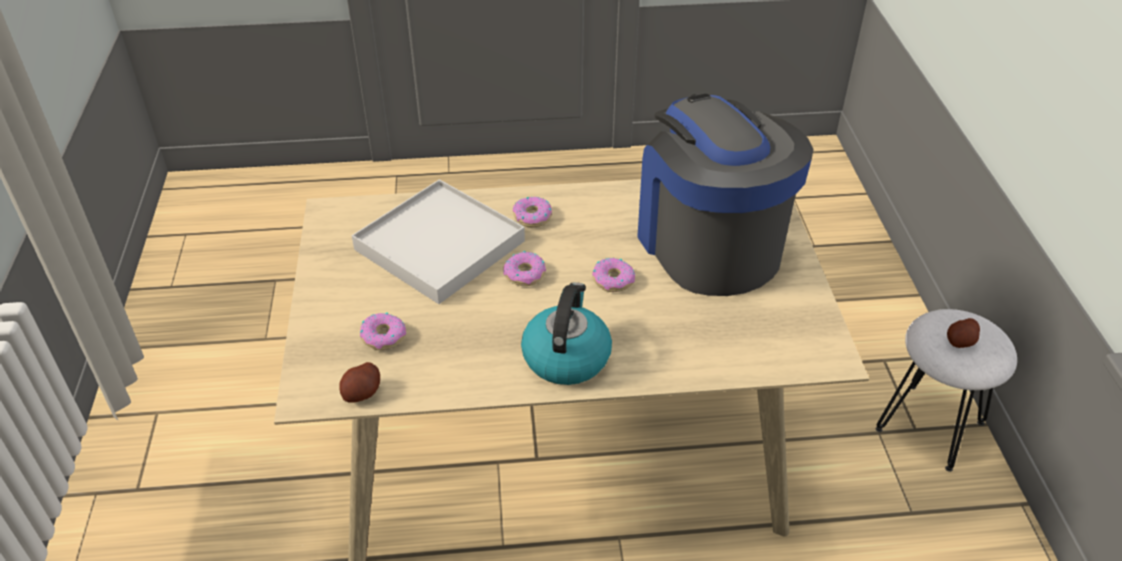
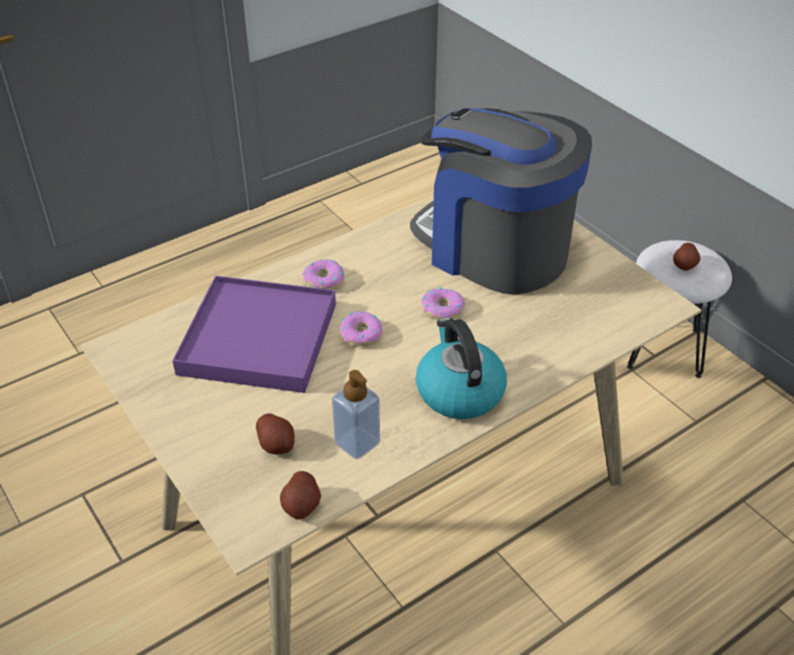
camera: 30 degrees left, 0 degrees up
white tray [352,179,525,304] -> purple tray [172,276,336,393]
donut [360,312,406,350] -> potato [256,413,295,454]
none -> soap dispenser [332,370,380,459]

